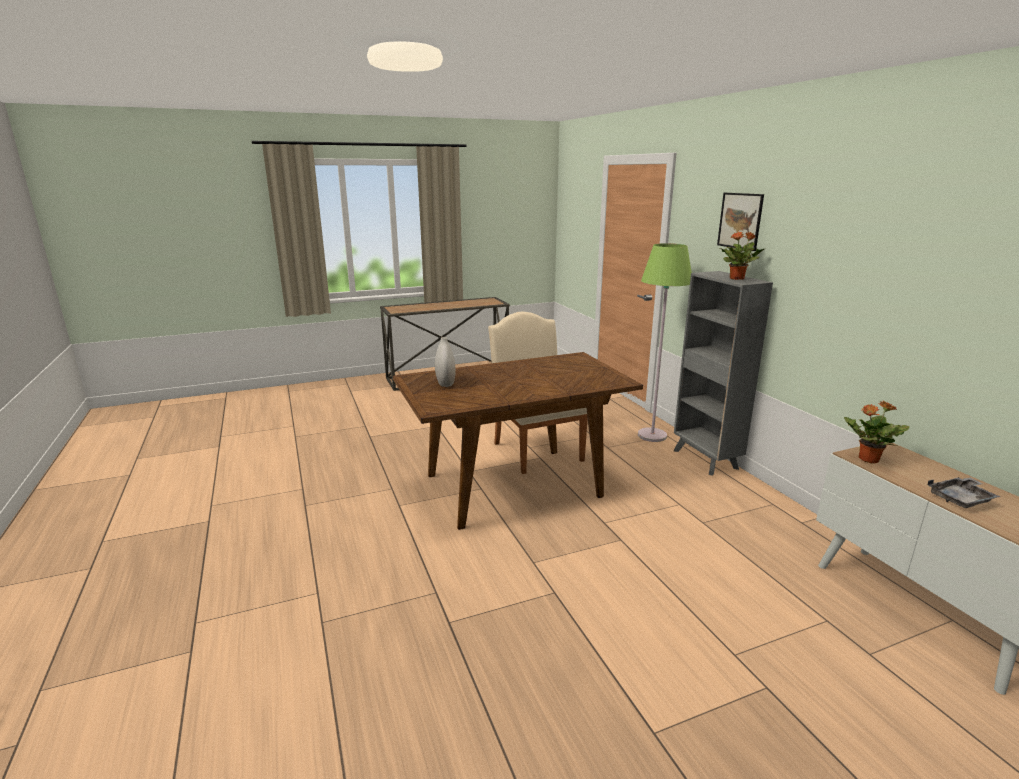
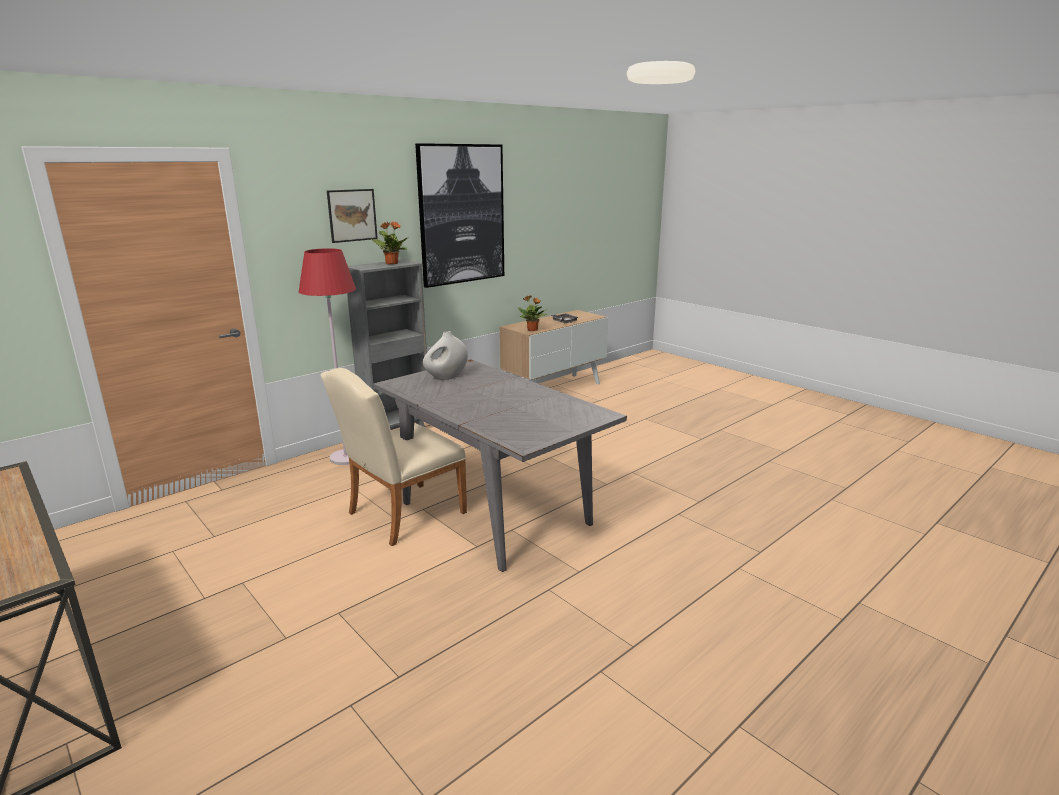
camera: 110 degrees left, 0 degrees up
brown dining table [393,352,643,530] -> grey dining table [373,359,627,572]
white vase [435,337,456,387] -> white vase moved to [423,331,468,380]
green floor lamp [638,243,692,442] -> red floor lamp [299,248,356,465]
none -> picture [415,143,504,288]

